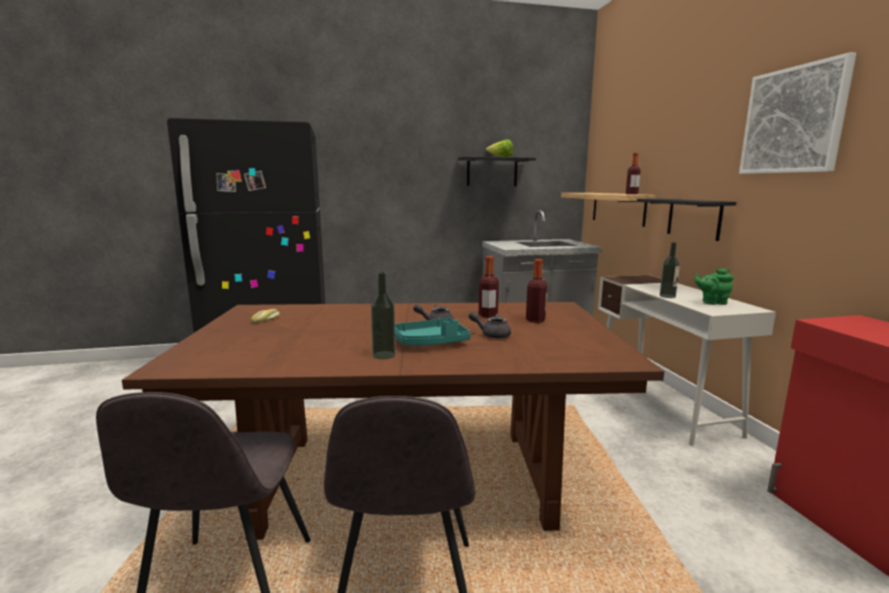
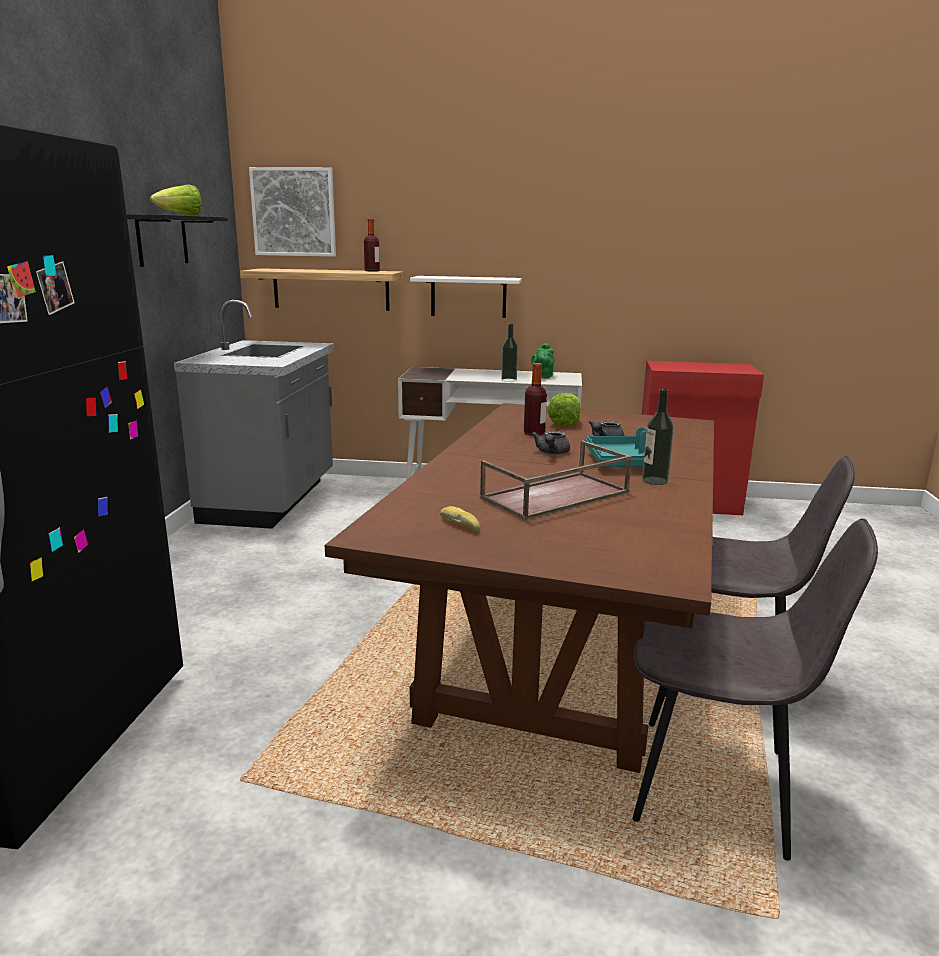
camera: 70 degrees left, 5 degrees up
bottle [526,259,547,323] -> lettuce [547,393,581,427]
black shelf [637,199,736,241] -> white shelf [410,276,522,318]
picture [739,52,856,174] -> picture moved to [249,167,336,257]
none -> brown tray [480,441,632,520]

